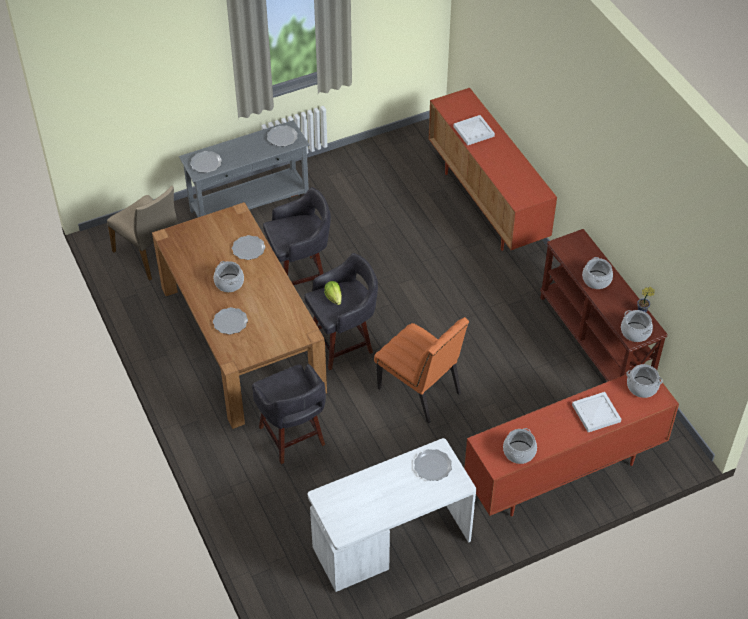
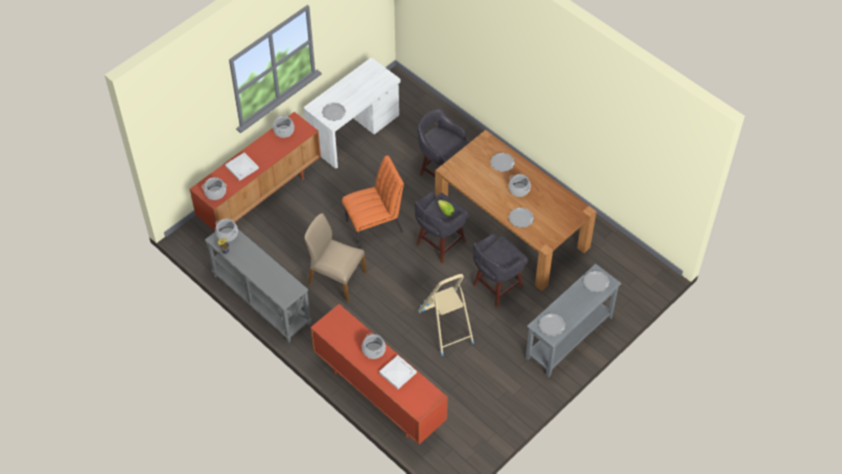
camera: 160 degrees right, 5 degrees up
beige chair [107,186,178,280] -> beige chair moved to [304,213,367,302]
orange chair [374,317,469,423] -> orange chair turned 135 degrees clockwise [342,156,404,248]
brown console table [540,229,668,382] -> grey console table [205,229,312,343]
cooking pot [582,257,613,289] -> cooking pot moved to [362,333,386,359]
none -> beige step ladder [418,274,474,356]

